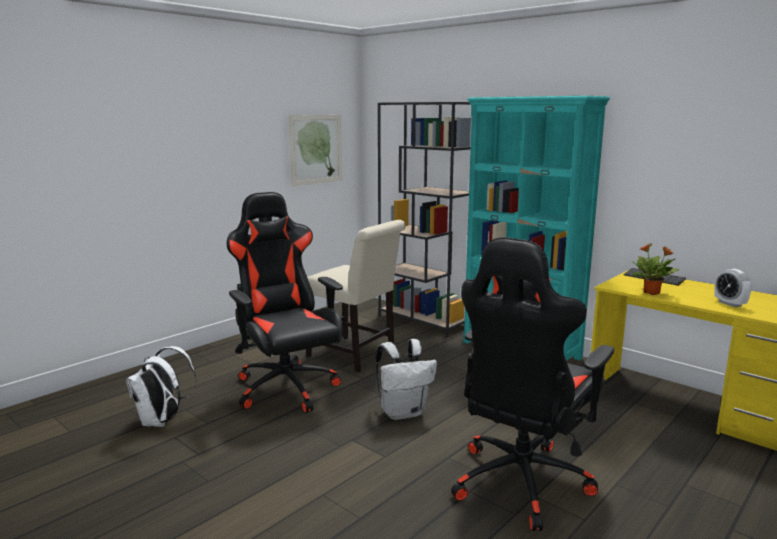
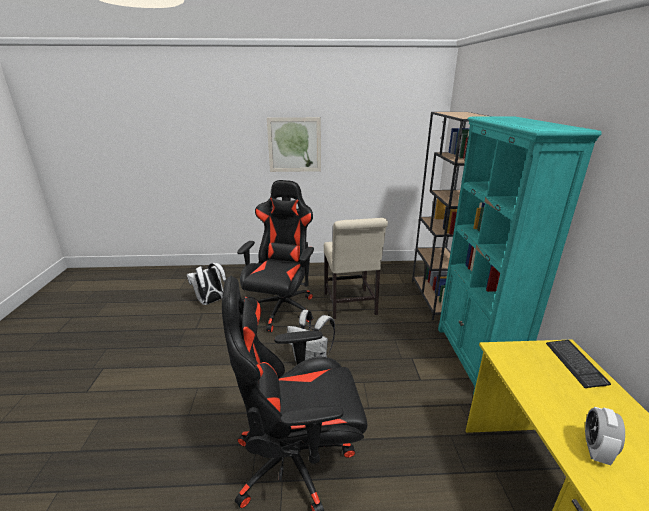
camera: 45 degrees right, 10 degrees up
picture [289,115,342,186] -> picture moved to [267,117,321,172]
potted plant [631,243,679,295] -> none

